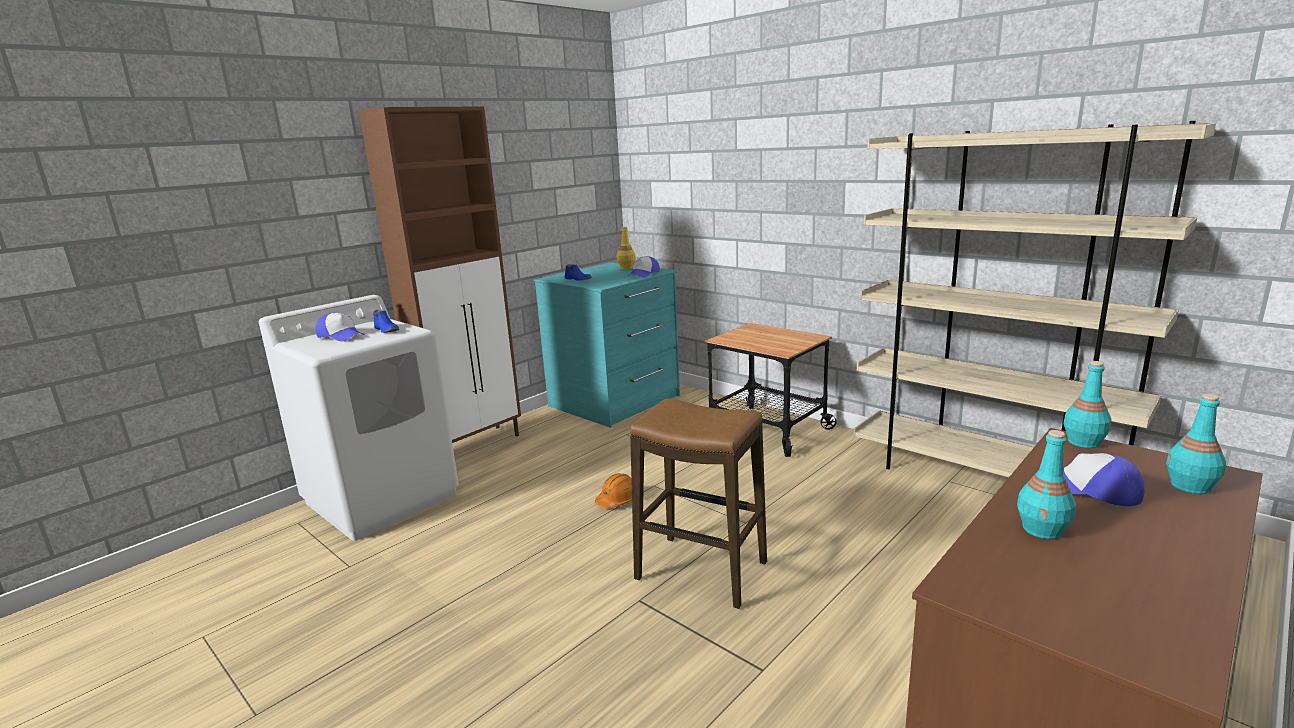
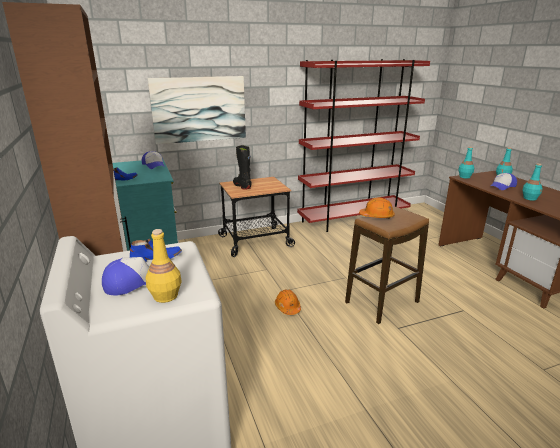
camera: 65 degrees left, 5 degrees up
yellow bottle [617,227,636,269] -> yellow bottle moved to [146,229,181,303]
beige bookcase [853,121,1216,477] -> red bookcase [297,59,430,232]
none -> picture [148,76,246,144]
none -> black boot [233,145,252,190]
none -> orange hard hat [359,198,395,218]

